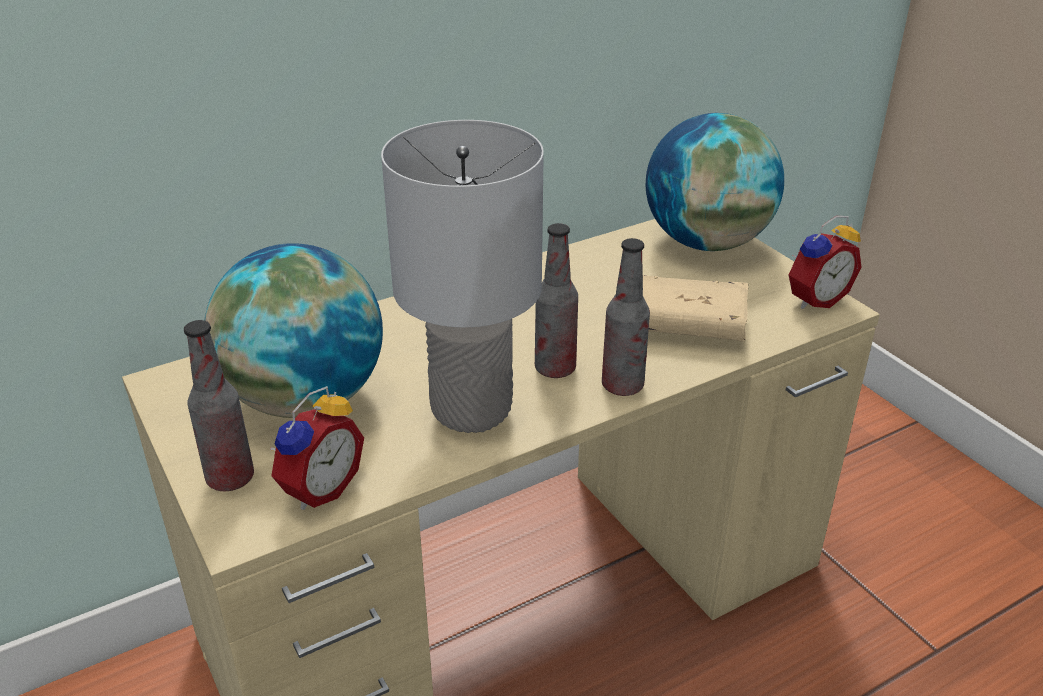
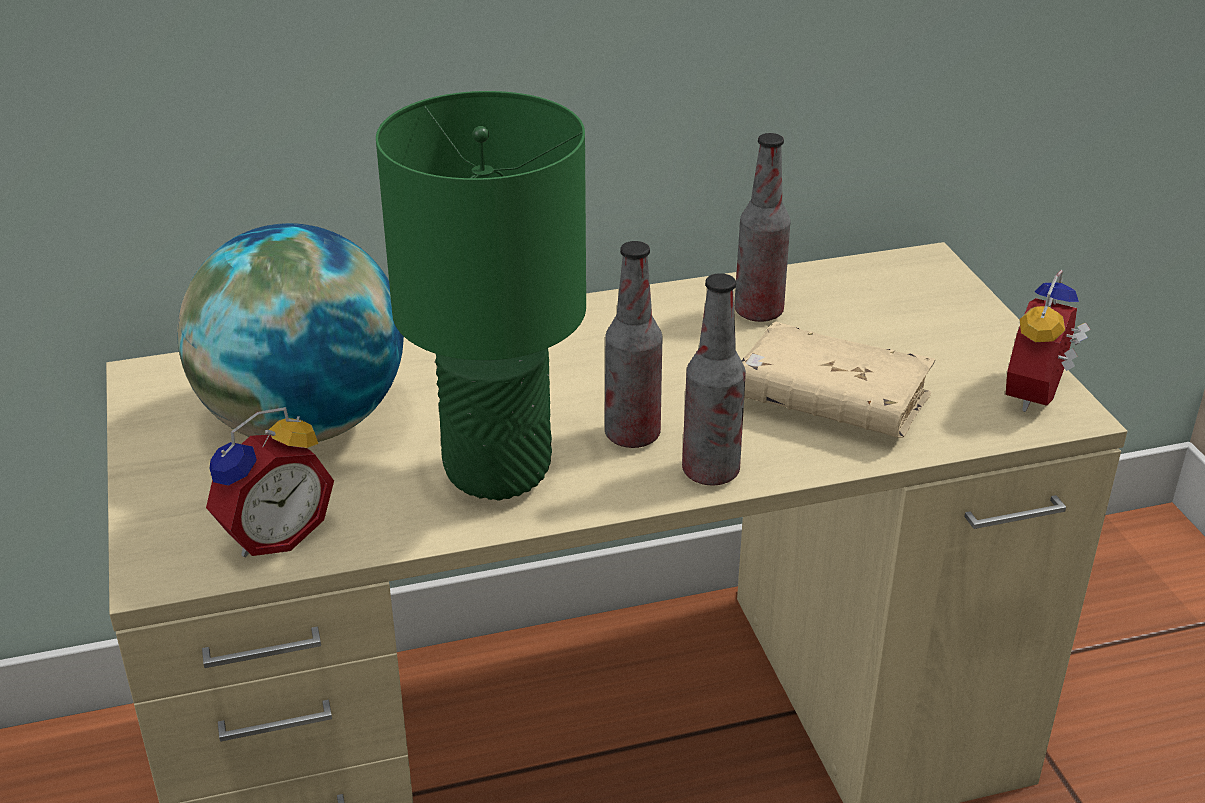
camera: 15 degrees right, 0 degrees up
bottle [184,320,254,491] -> bottle moved to [734,133,790,322]
grey table lamp [381,120,544,433] -> green table lamp [376,91,586,501]
globe [646,113,784,251] -> none
alarm clock [789,216,861,309] -> alarm clock turned 135 degrees clockwise [1006,270,1091,412]

